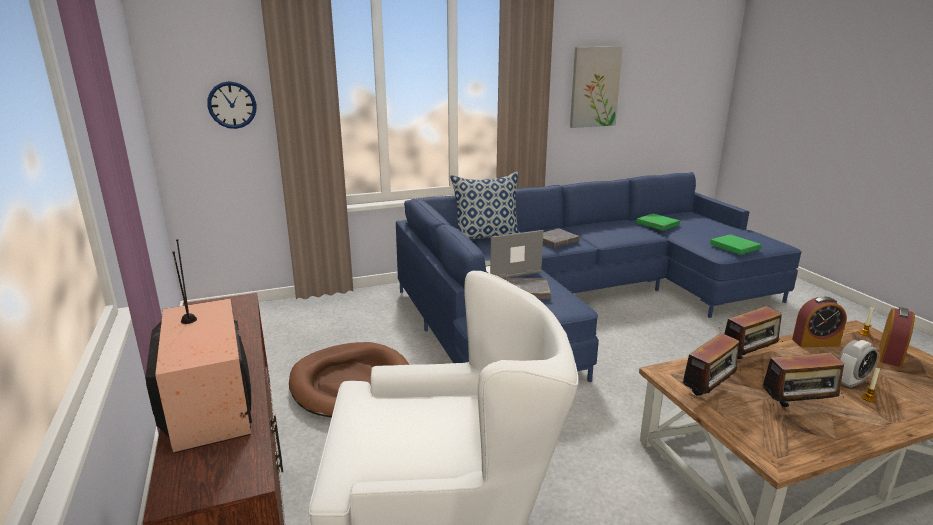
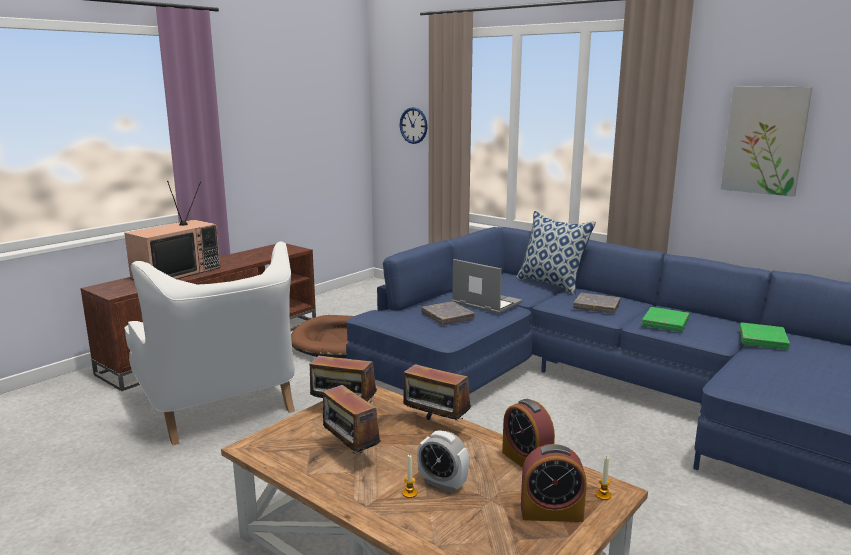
camera: 60 degrees right, 5 degrees down
green book [710,234,761,255] -> green book moved to [642,307,689,332]

